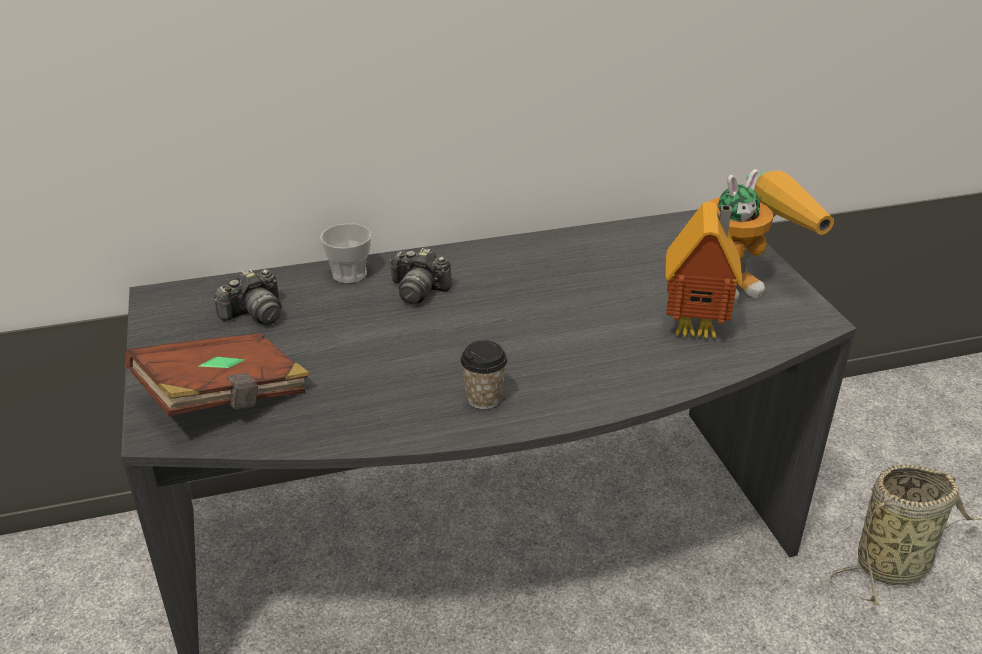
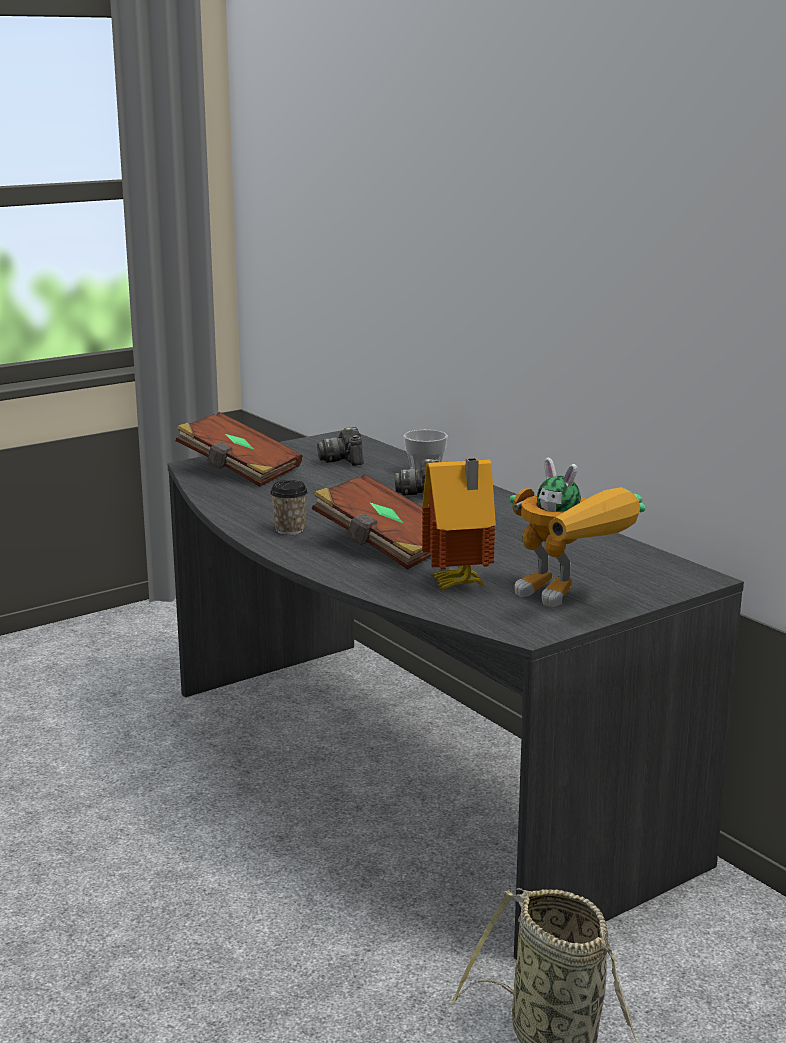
camera: 70 degrees right, 15 degrees down
camera [214,269,282,325] -> camera turned 45 degrees clockwise [317,427,364,466]
none -> brown book [312,474,431,570]

